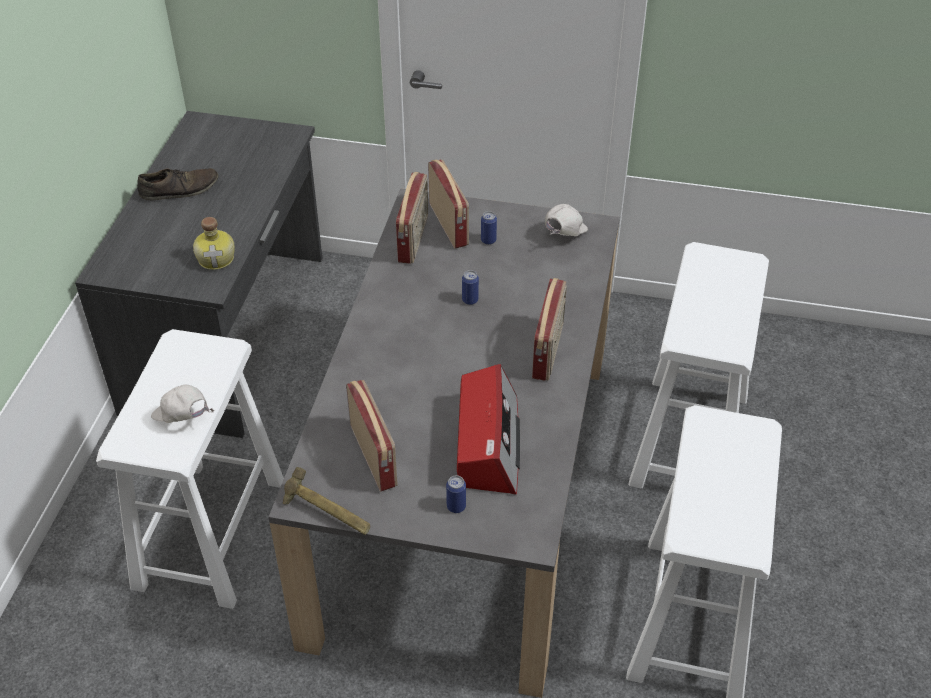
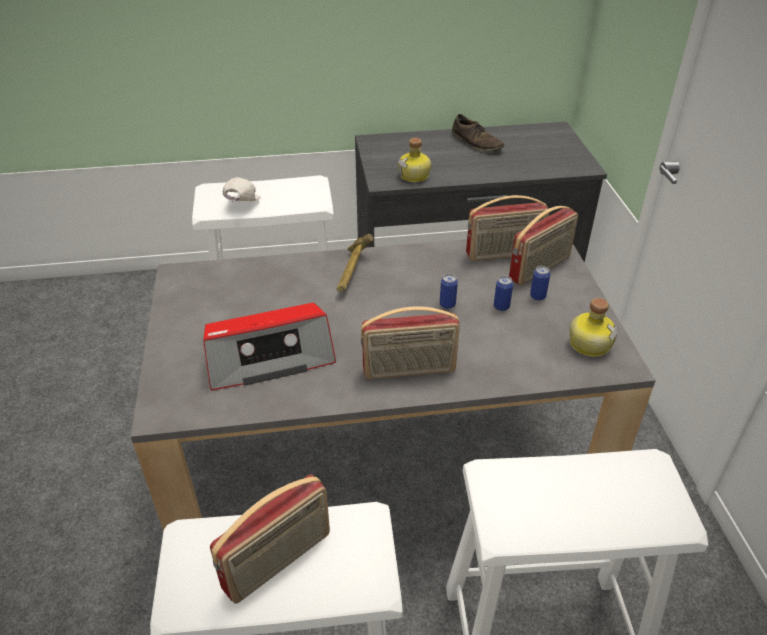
camera: 70 degrees right, 5 degrees down
hammer [283,467,370,535] -> hammer moved to [337,234,373,292]
radio [346,380,398,492] -> radio moved to [210,474,330,604]
can [446,475,466,513] -> can moved to [494,276,513,311]
white cap [545,204,588,236] -> bottle [569,298,617,357]

